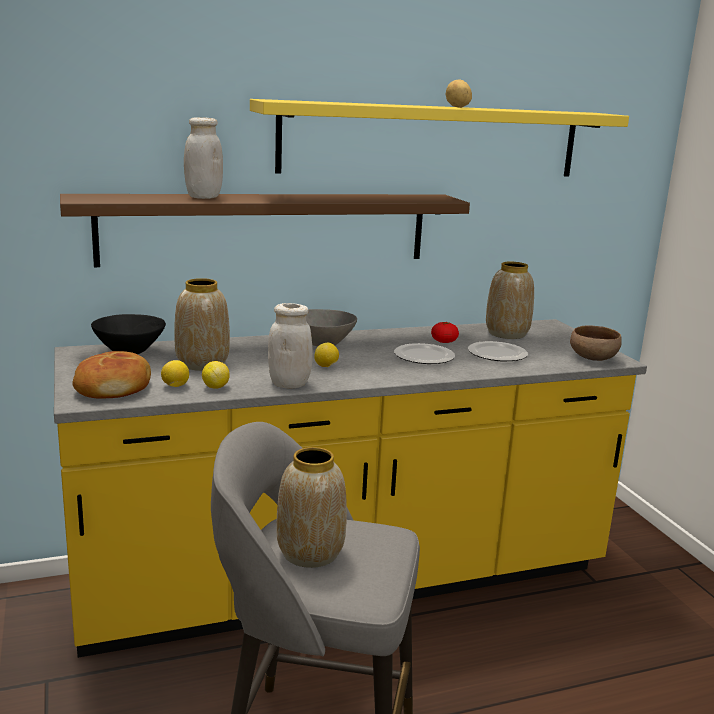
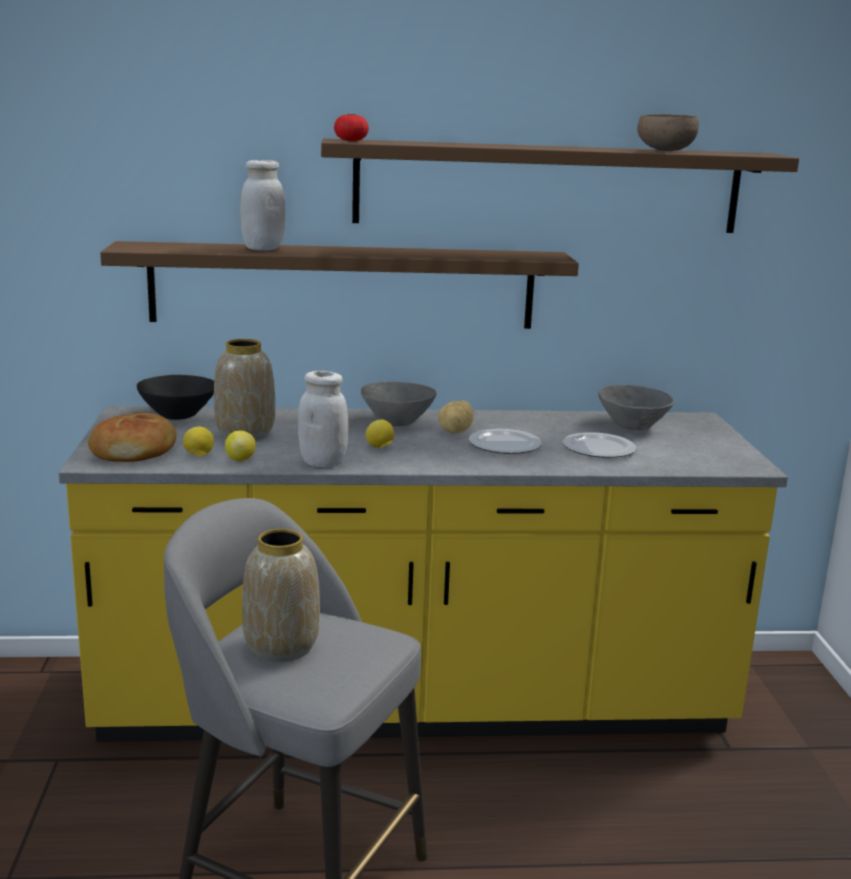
camera: 15 degrees right, 0 degrees up
yellow shelf [250,99,629,176] -> brown shelf [321,139,799,233]
tomato [431,322,459,343] -> tomato moved to [334,114,369,141]
potato [445,79,472,108] -> potato moved to [438,401,473,433]
vase [486,262,534,339] -> grey bowl [598,385,674,430]
brown bowl [570,325,622,361] -> brown bowl moved to [637,114,699,151]

